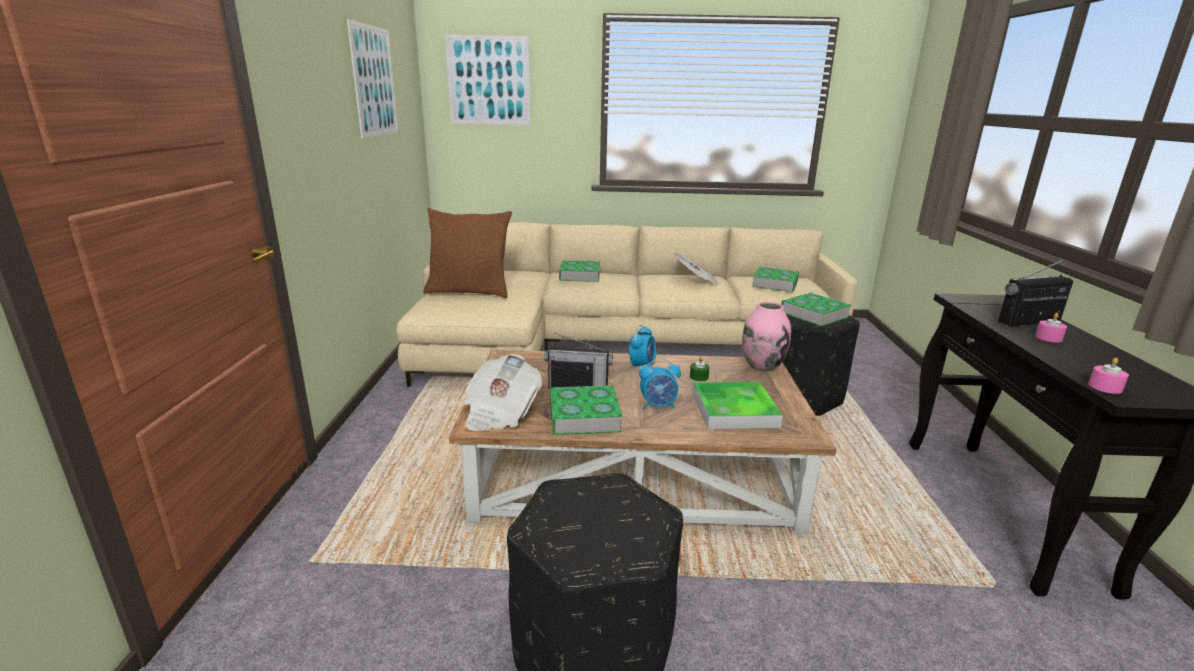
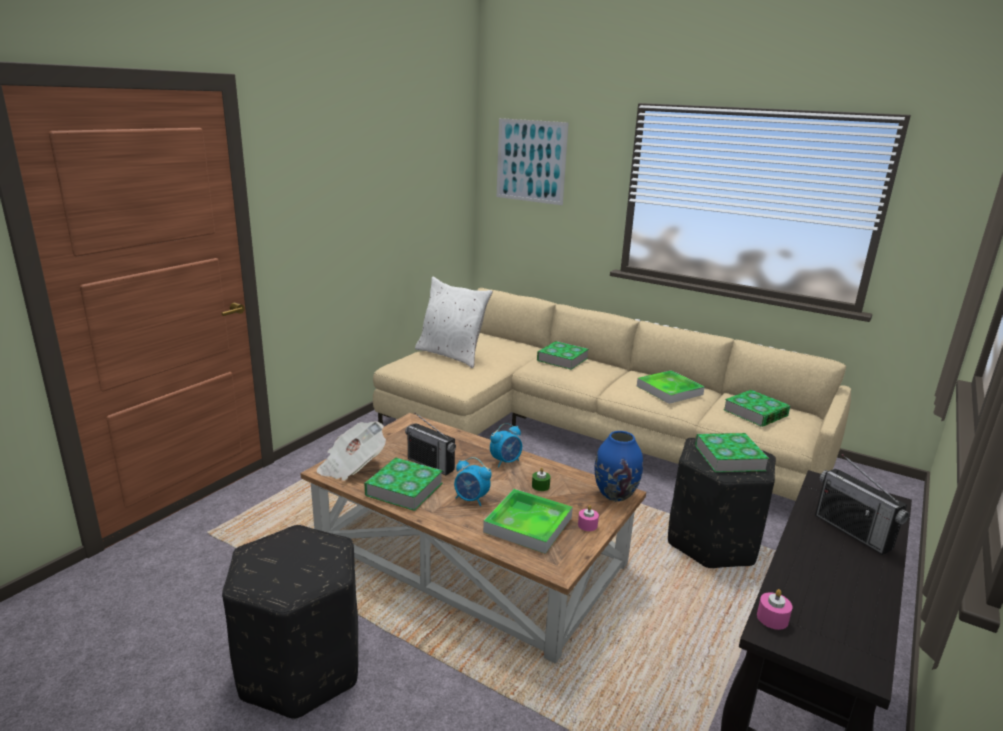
camera: 30 degrees right, 0 degrees up
picture [347,19,399,139] -> none
brown pillow [423,208,512,298] -> white pillow [415,277,493,368]
newspaper [673,253,720,284] -> tray [637,370,705,404]
pink vase [742,302,791,372] -> blue vase [595,431,643,502]
radio [998,259,1073,326] -> radio turned 135 degrees counterclockwise [815,454,909,555]
pink candle [1035,313,1067,343] -> pink candle moved to [578,505,599,531]

